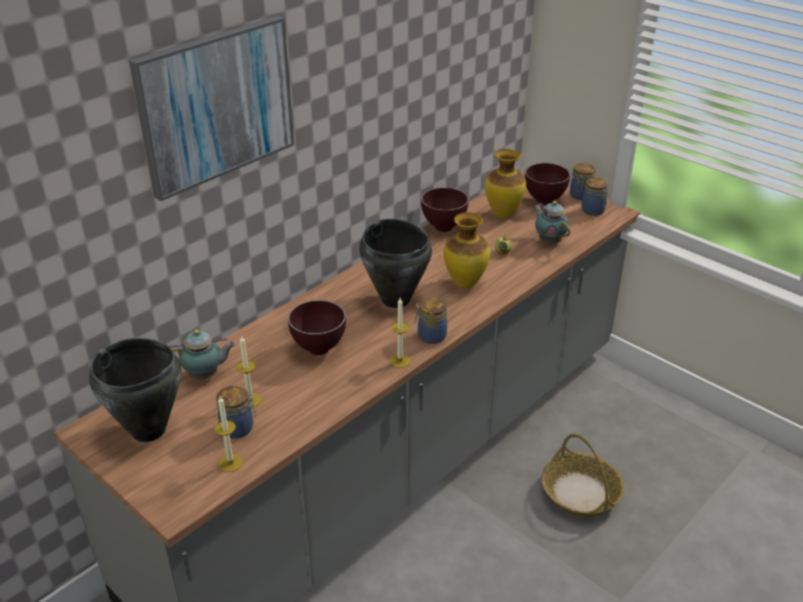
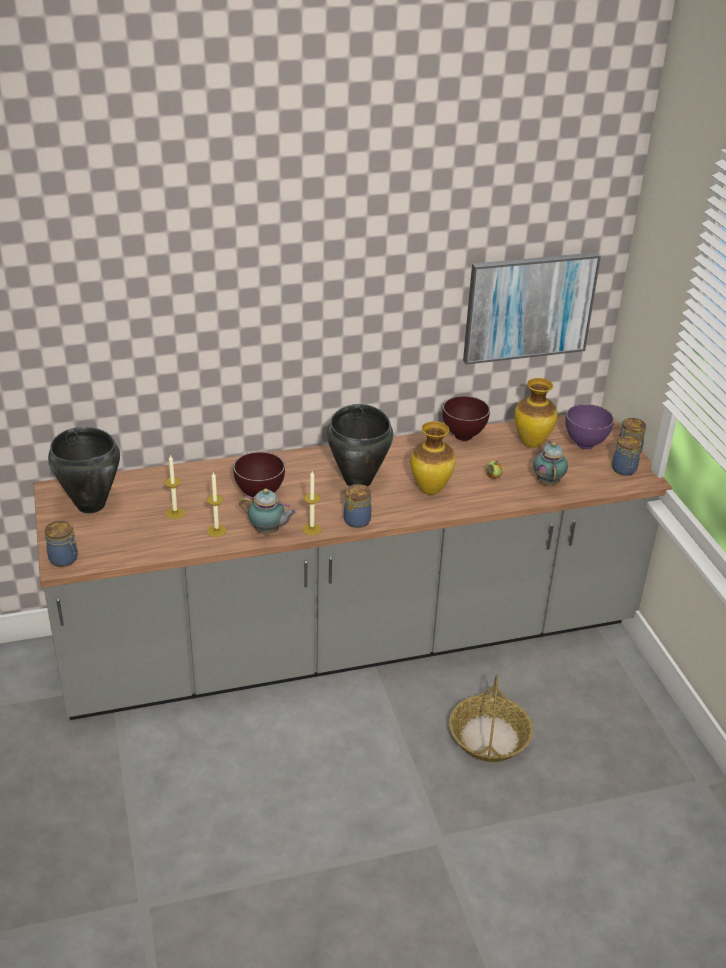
camera: 30 degrees right, 0 degrees up
picture [129,16,294,201] -> picture moved to [463,252,601,365]
teapot [170,330,236,380] -> teapot moved to [239,489,297,534]
candle [215,396,243,472] -> candle moved to [207,472,226,537]
jar [216,385,256,439] -> jar moved to [45,521,78,567]
brown bowl [525,163,570,205] -> purple bowl [565,404,614,449]

